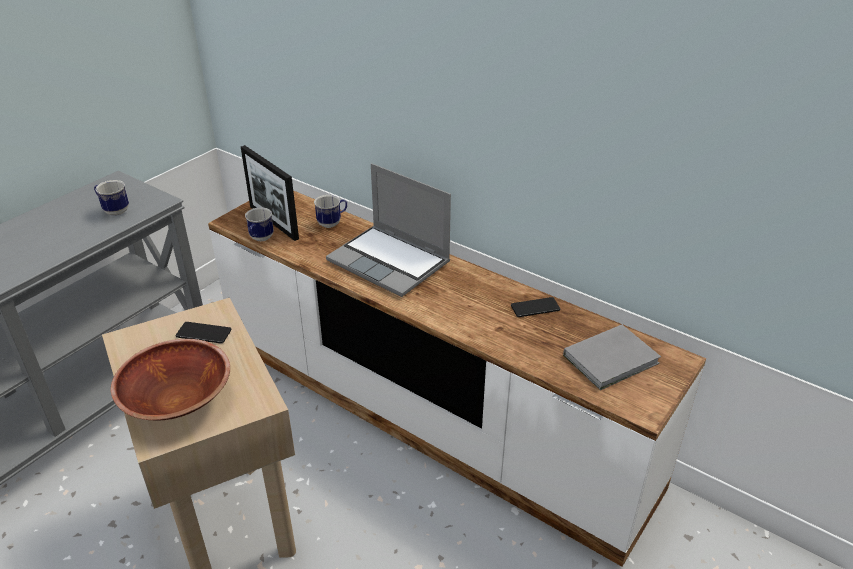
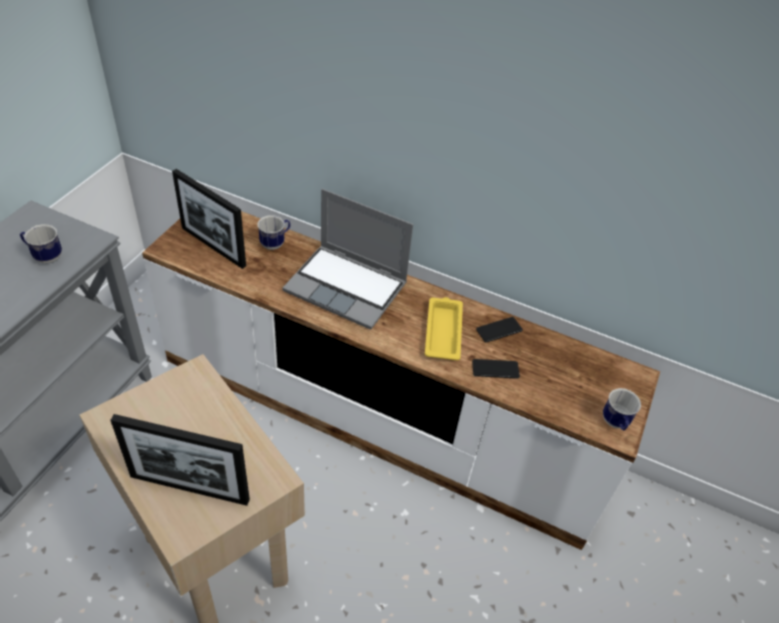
camera: 15 degrees left, 10 degrees up
brown bowl [111,339,230,421] -> picture frame [110,414,250,506]
phone [176,322,231,344] -> phone moved to [472,359,520,379]
mug [245,207,274,241] -> mug moved to [603,388,641,430]
grey book [563,325,661,390] -> none
none -> yellow tray [425,297,463,360]

